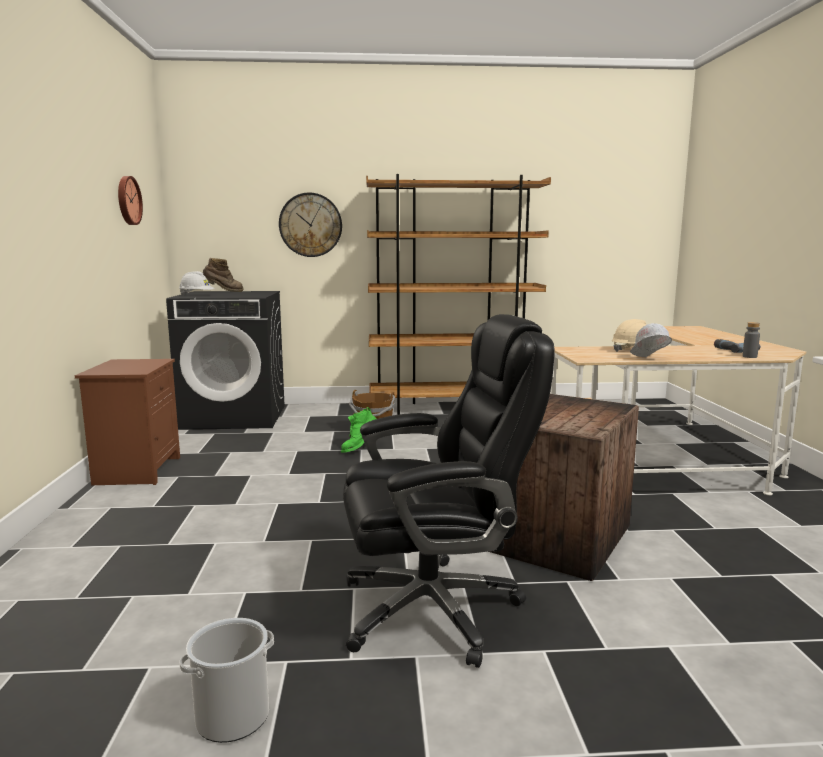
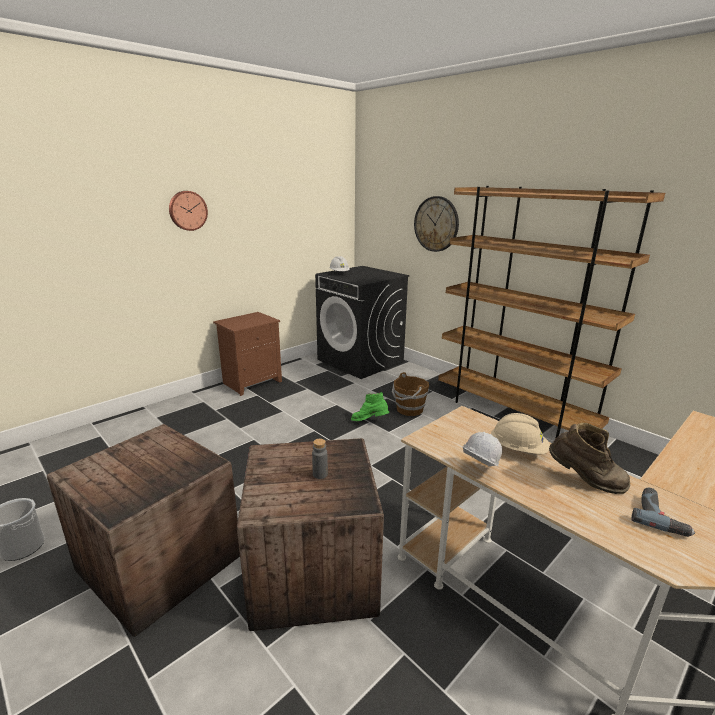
camera: 50 degrees right, 10 degrees up
wall clock [118,176,143,225] -> wall clock moved to [169,191,208,231]
brown boot [203,258,243,292] -> brown boot moved to [549,423,630,494]
black office chair [343,314,555,668] -> crate [47,424,240,637]
grey bottle [742,322,760,358] -> grey bottle moved to [312,439,328,479]

